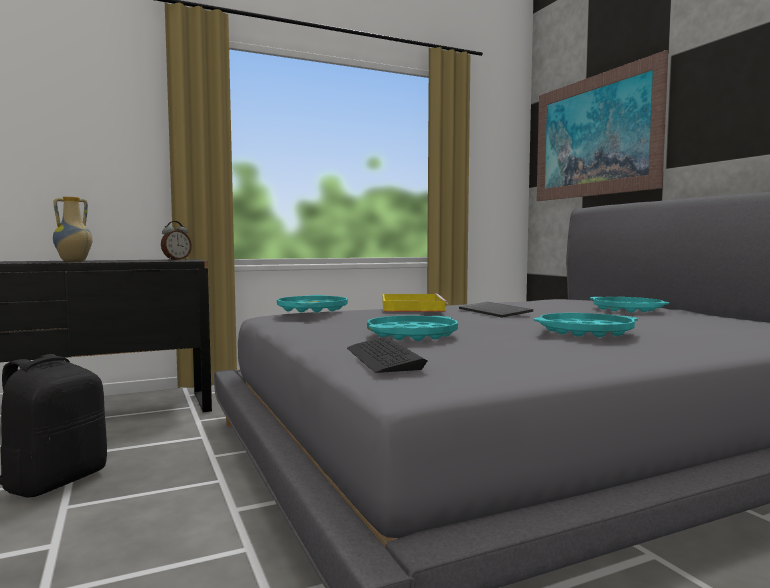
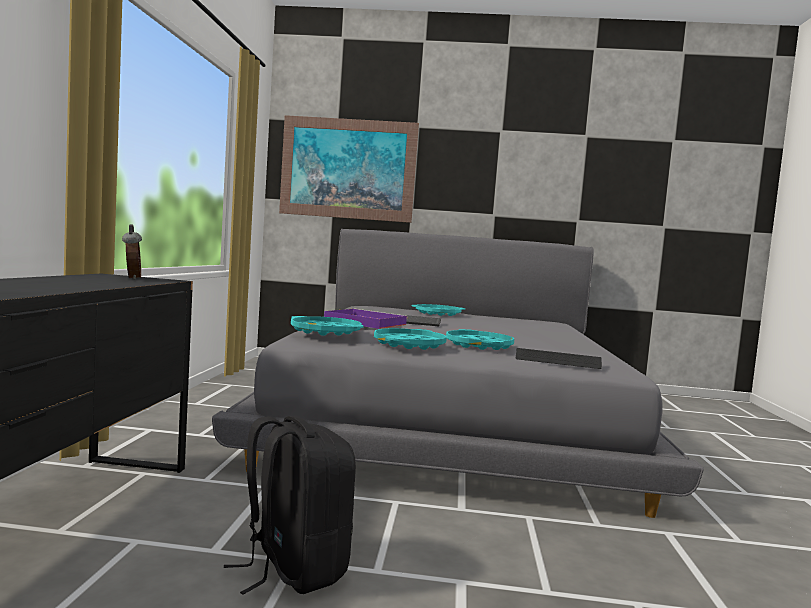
camera: 60 degrees left, 0 degrees up
vase [53,197,93,262] -> none
yellow tray [383,294,448,312] -> purple tray [324,308,408,329]
turquoise tray [534,313,638,337] -> turquoise tray moved to [374,328,447,350]

